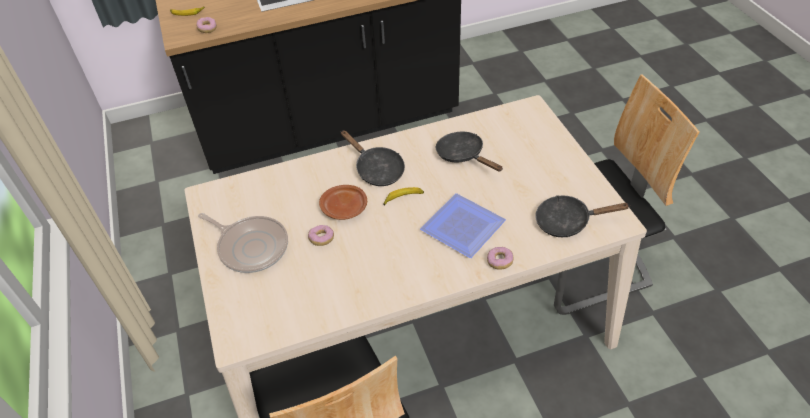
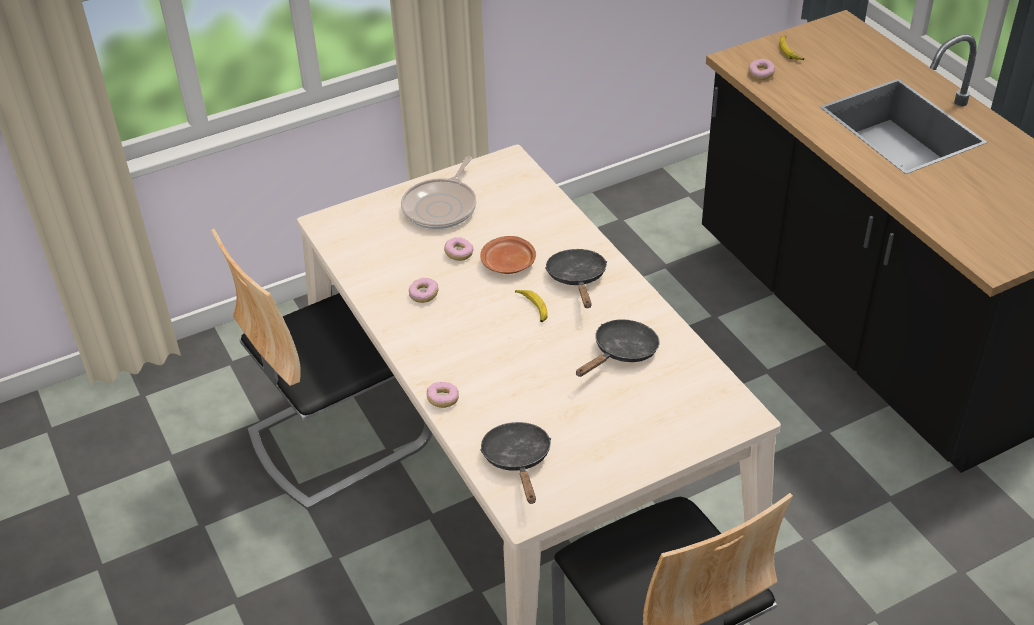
camera: 80 degrees right, 5 degrees down
black frying pan [341,130,405,186] -> black frying pan turned 135 degrees clockwise [545,249,607,308]
plate [420,193,506,258] -> none
none -> donut [409,278,438,303]

